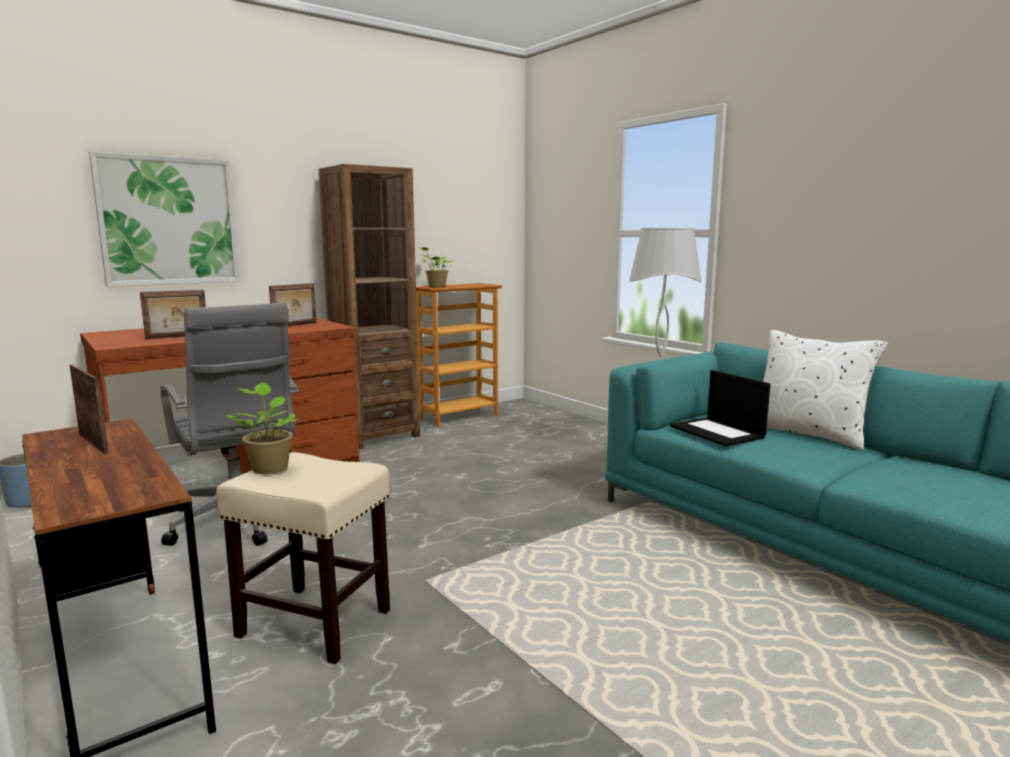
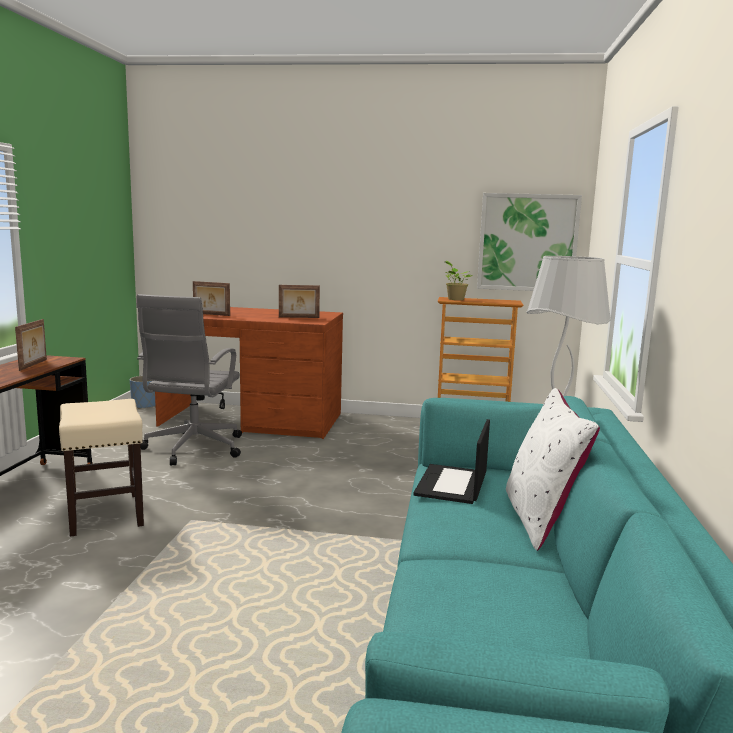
camera: 45 degrees right, 0 degrees up
picture [89,152,240,287] -> picture moved to [477,193,582,291]
potted plant [226,382,298,474] -> none
brown bookcase [318,164,420,449] -> none

